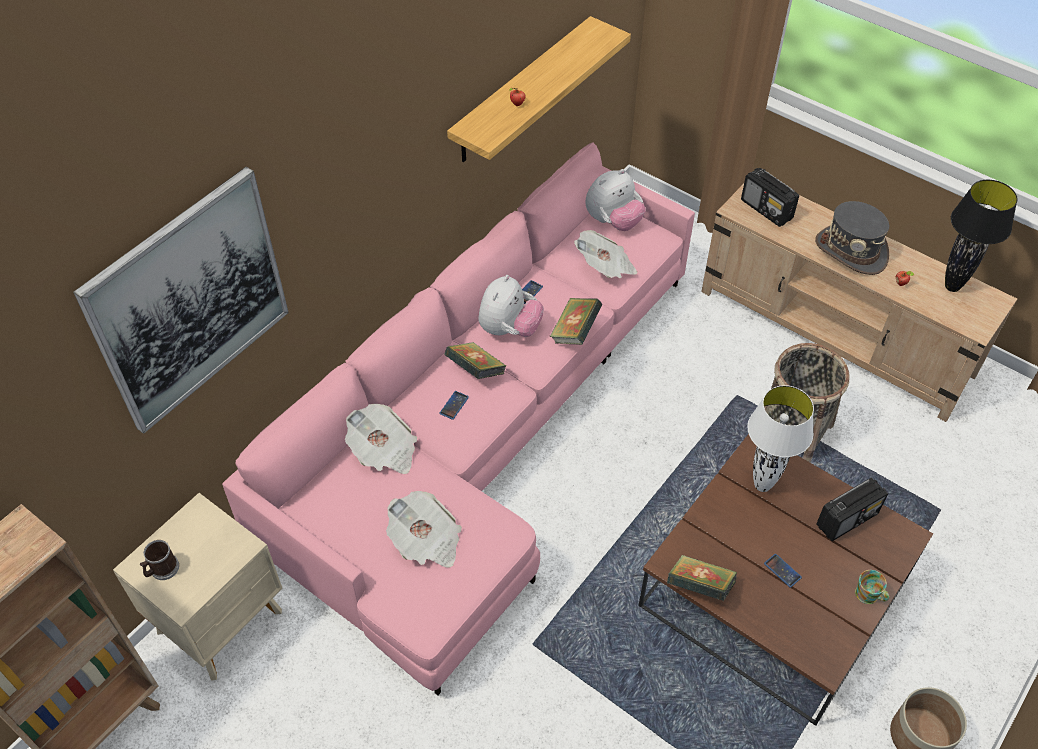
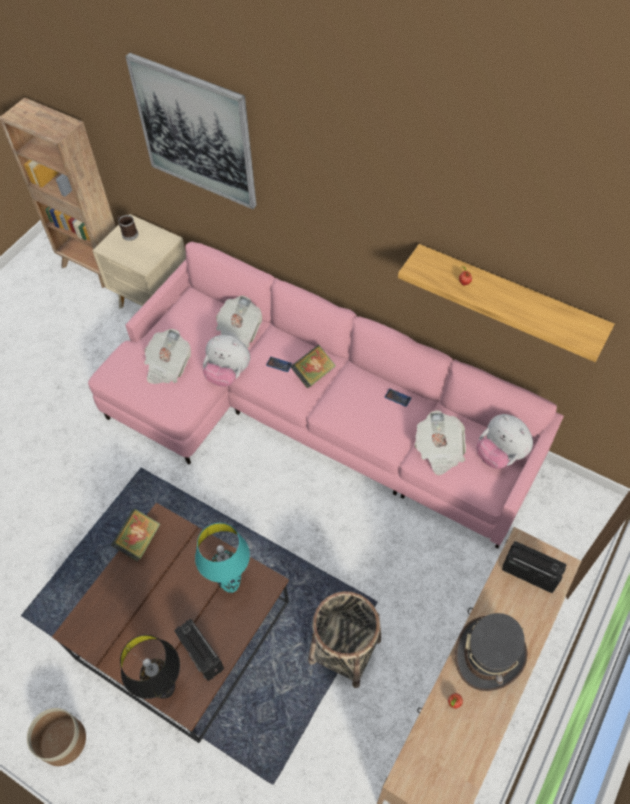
camera: 85 degrees right, 5 degrees up
plush toy [478,275,544,337] -> plush toy moved to [203,335,250,387]
book [550,298,602,345] -> none
radio [741,168,799,227] -> radio turned 75 degrees clockwise [502,541,566,593]
white table lamp [747,385,814,492] -> turquoise table lamp [195,523,250,593]
phone [764,554,802,588] -> none
mug [855,570,889,604] -> none
black table lamp [945,180,1018,292] -> black table lamp moved to [120,635,180,699]

